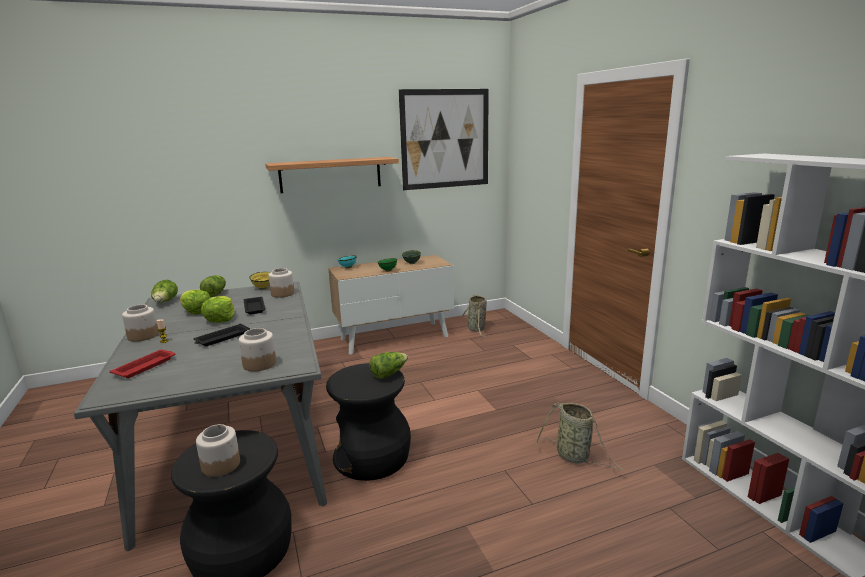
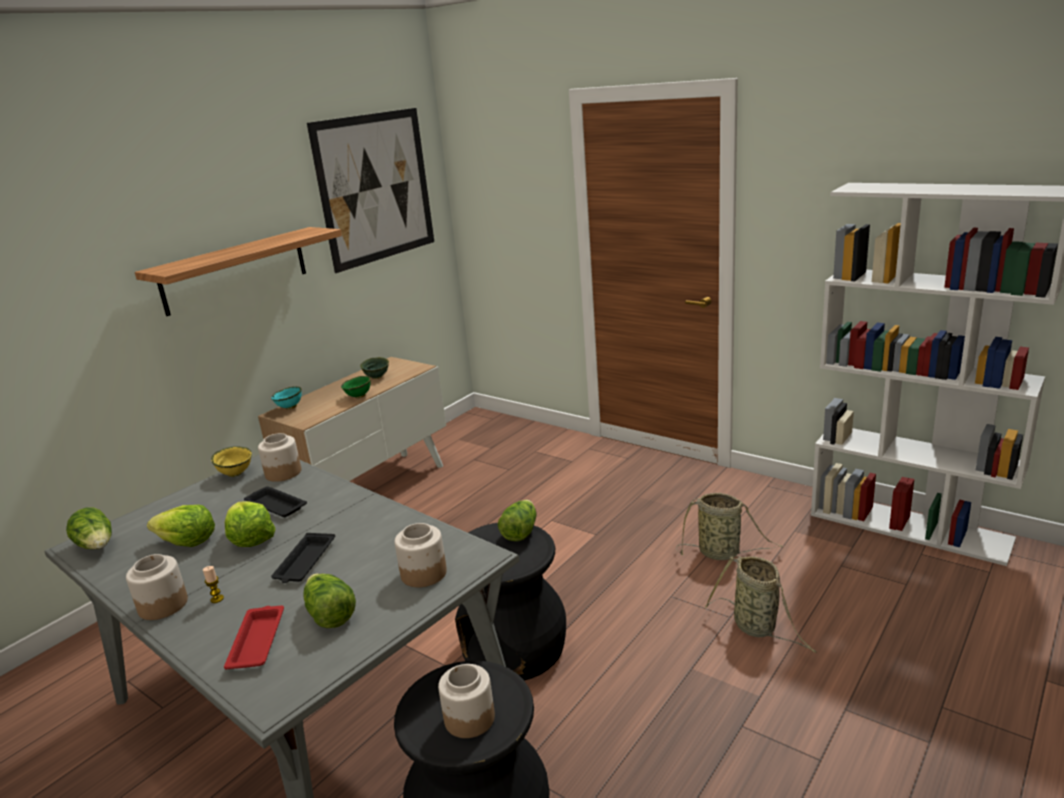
camera: 30 degrees left, 5 degrees up
lettuce [200,275,226,297] -> lettuce moved to [303,574,356,628]
basket [461,294,487,337] -> basket moved to [705,555,817,653]

